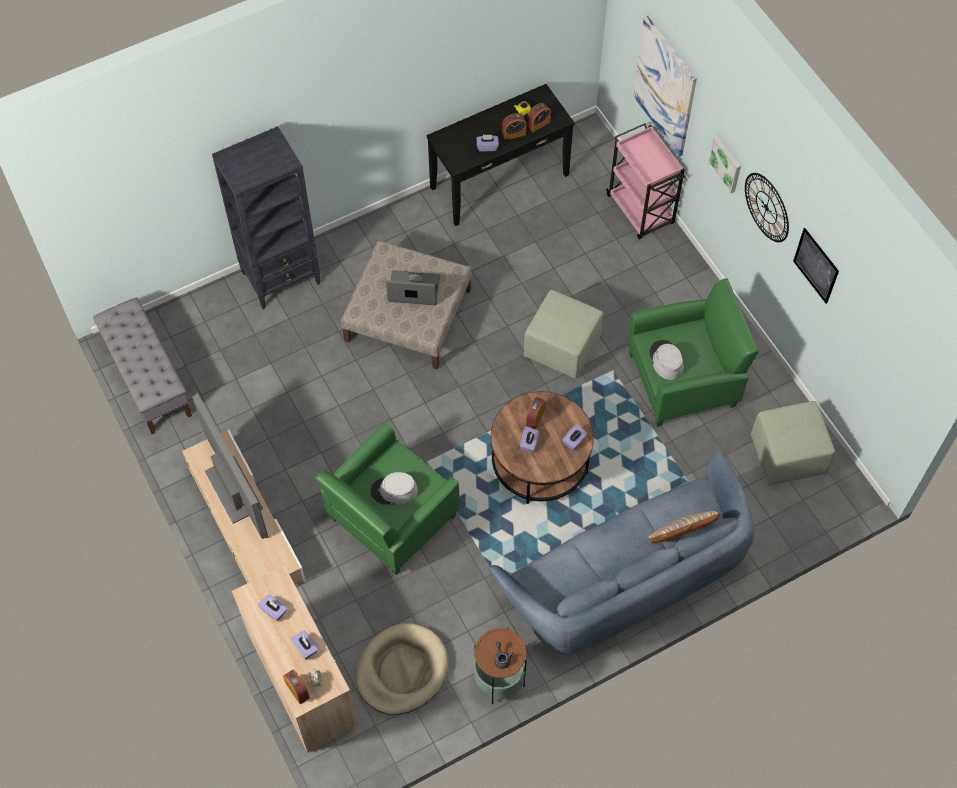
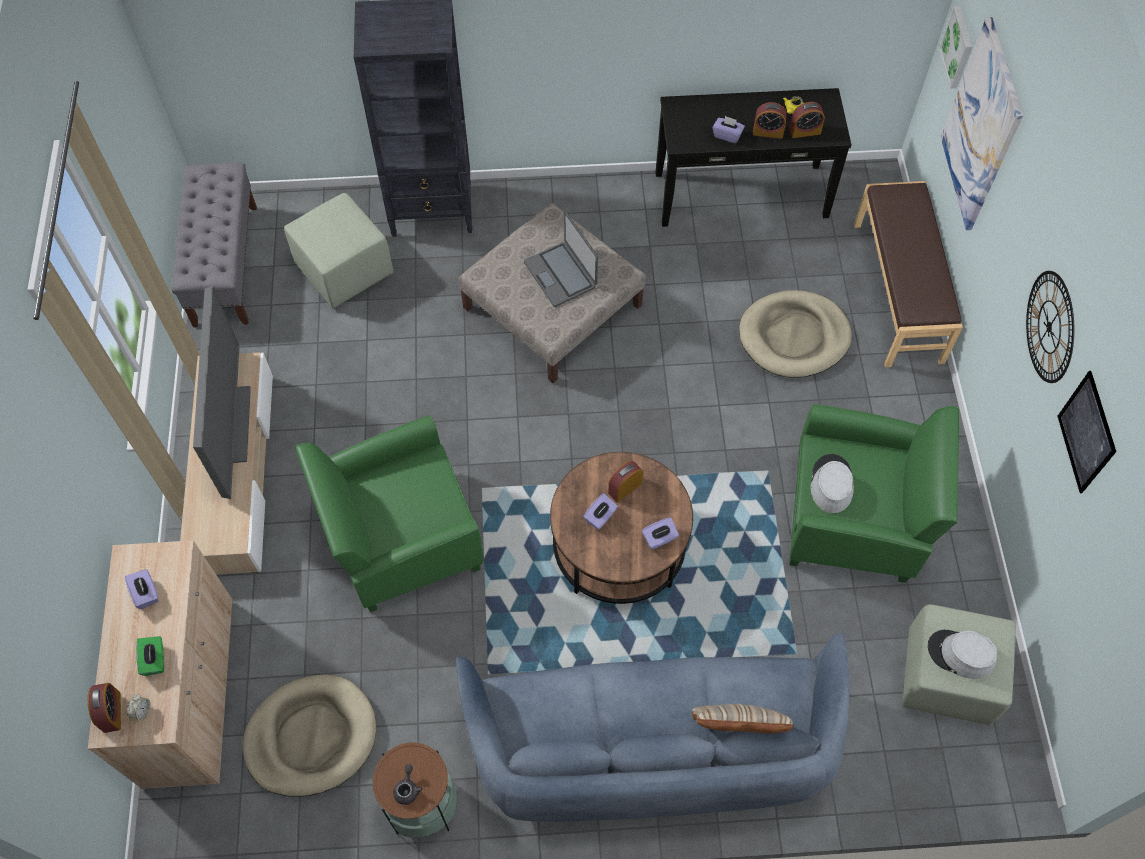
camera: 25 degrees right, 0 degrees up
purple tissue box [291,631,318,659] -> green tissue box [136,636,164,676]
grey hat [370,472,418,505] -> grey hat moved to [928,630,998,679]
laptop [386,270,440,305] -> laptop turned 150 degrees counterclockwise [524,212,598,307]
green ottoman [524,290,603,379] -> green ottoman moved to [284,193,394,308]
pink cart [606,123,685,239] -> brown bench [854,181,963,367]
picture [708,136,741,194] -> picture moved to [939,6,973,89]
none -> beige dog bed [740,290,852,378]

